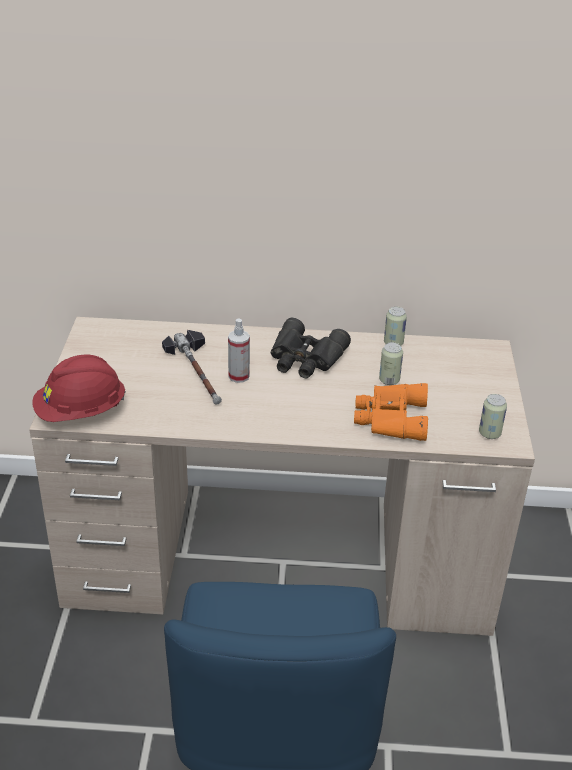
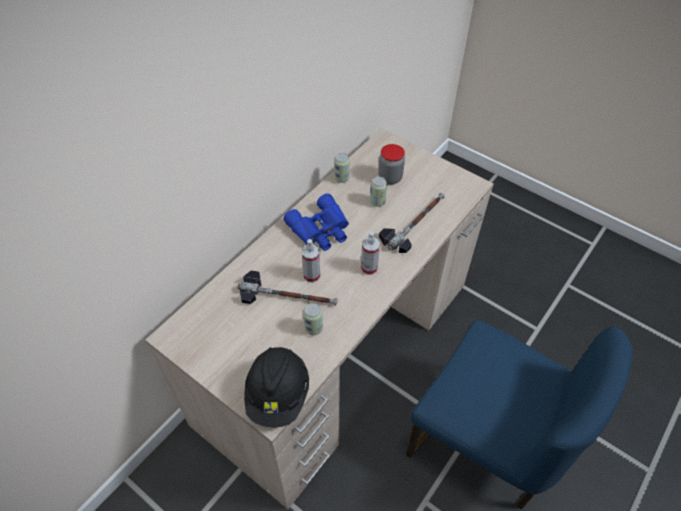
camera: 55 degrees left, 15 degrees up
red hard hat [32,354,126,422] -> black hard hat [244,347,309,427]
black binoculars [271,318,351,378] -> blue binoculars [283,193,349,251]
orange binoculars [354,383,428,441] -> hammer [379,193,445,253]
can [479,394,507,439] -> can moved to [303,303,323,336]
none -> spray bottle [361,232,380,275]
none -> jar [378,144,405,185]

